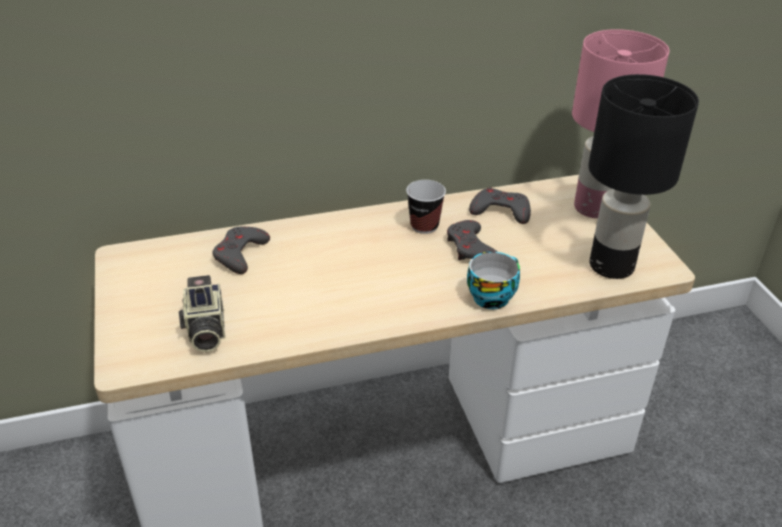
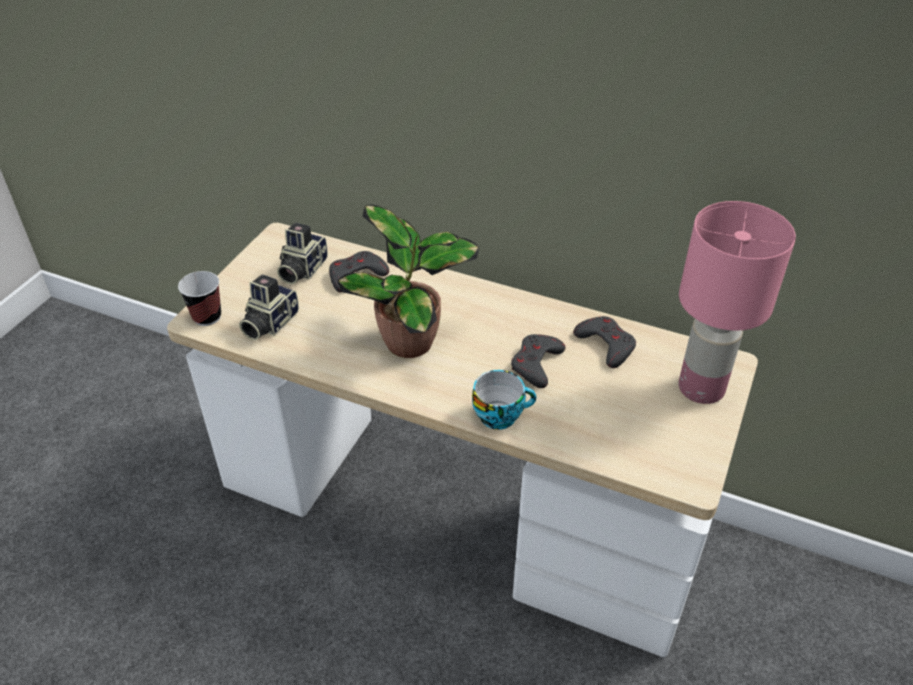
camera: 40 degrees right, 5 degrees up
cup [406,180,446,234] -> cup moved to [178,271,221,326]
black table lamp [589,74,699,279] -> none
none -> camera [277,223,328,284]
none -> potted plant [338,205,479,358]

